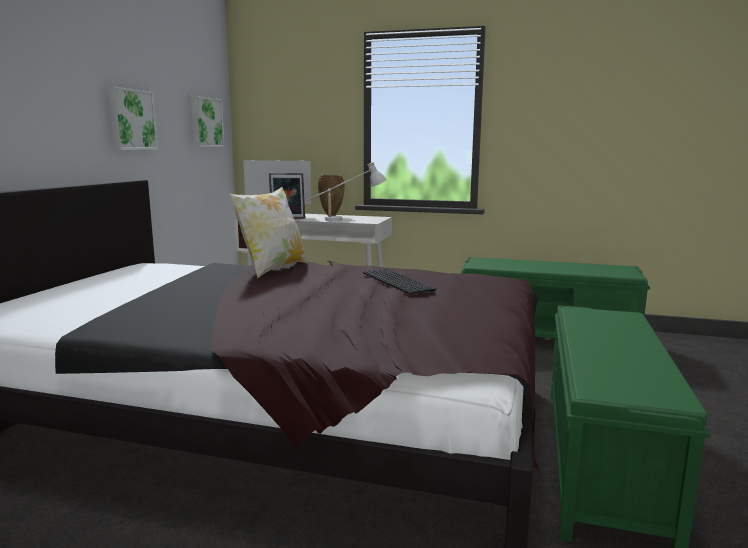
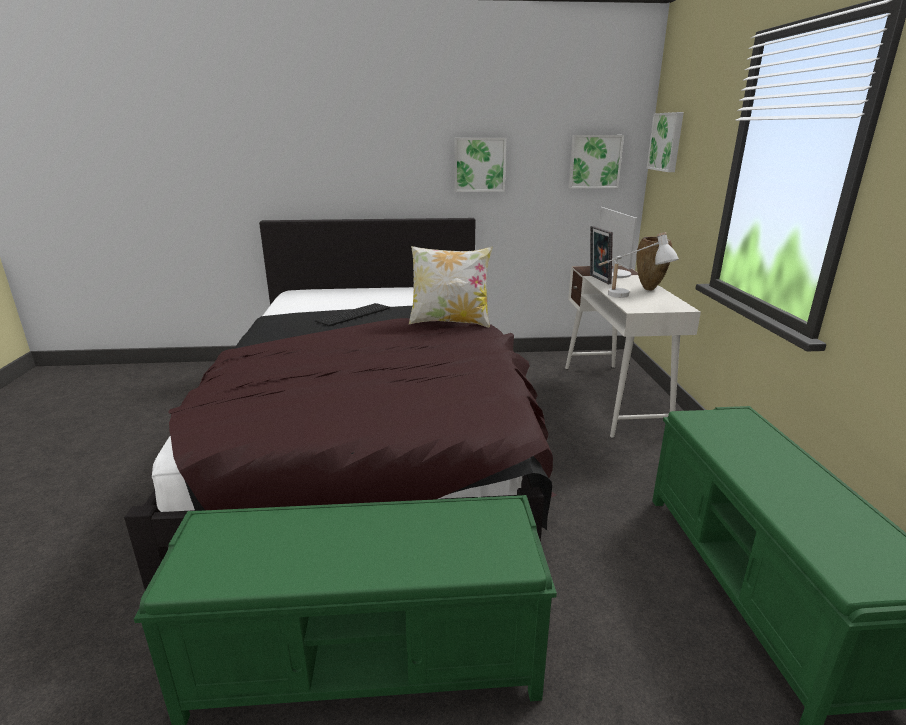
camera: 70 degrees right, 10 degrees up
keyboard [363,268,436,294] -> keyboard moved to [315,303,390,326]
none -> picture [647,112,684,172]

